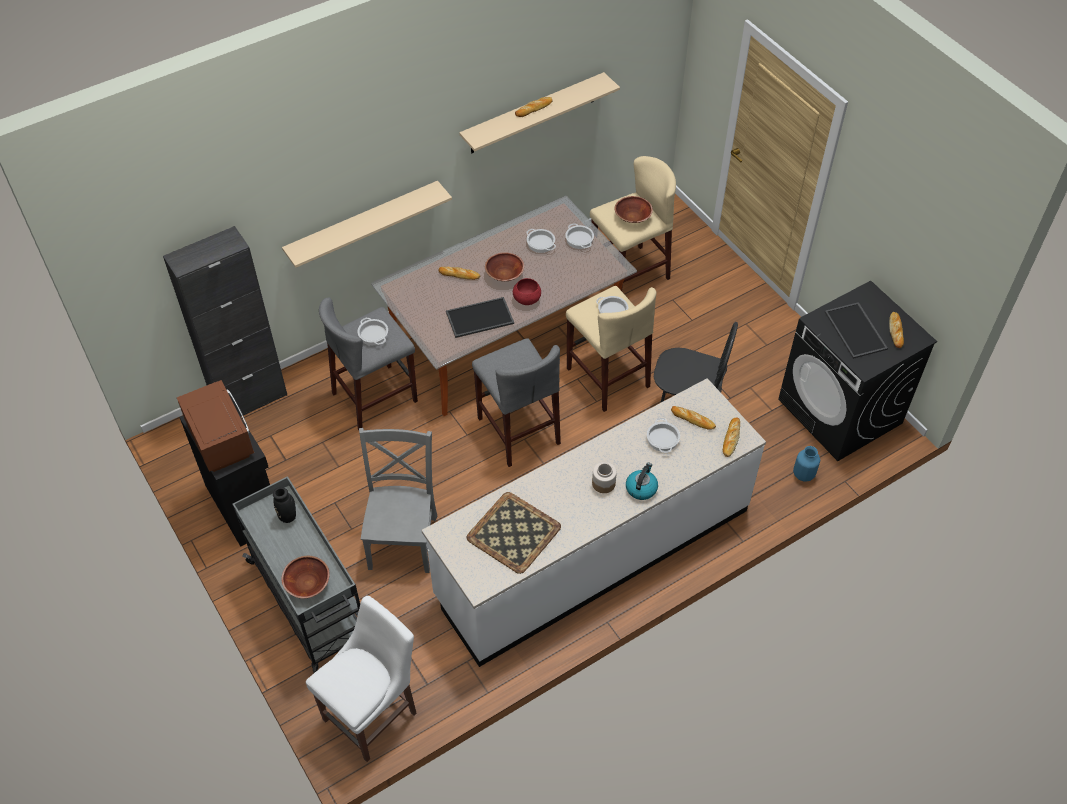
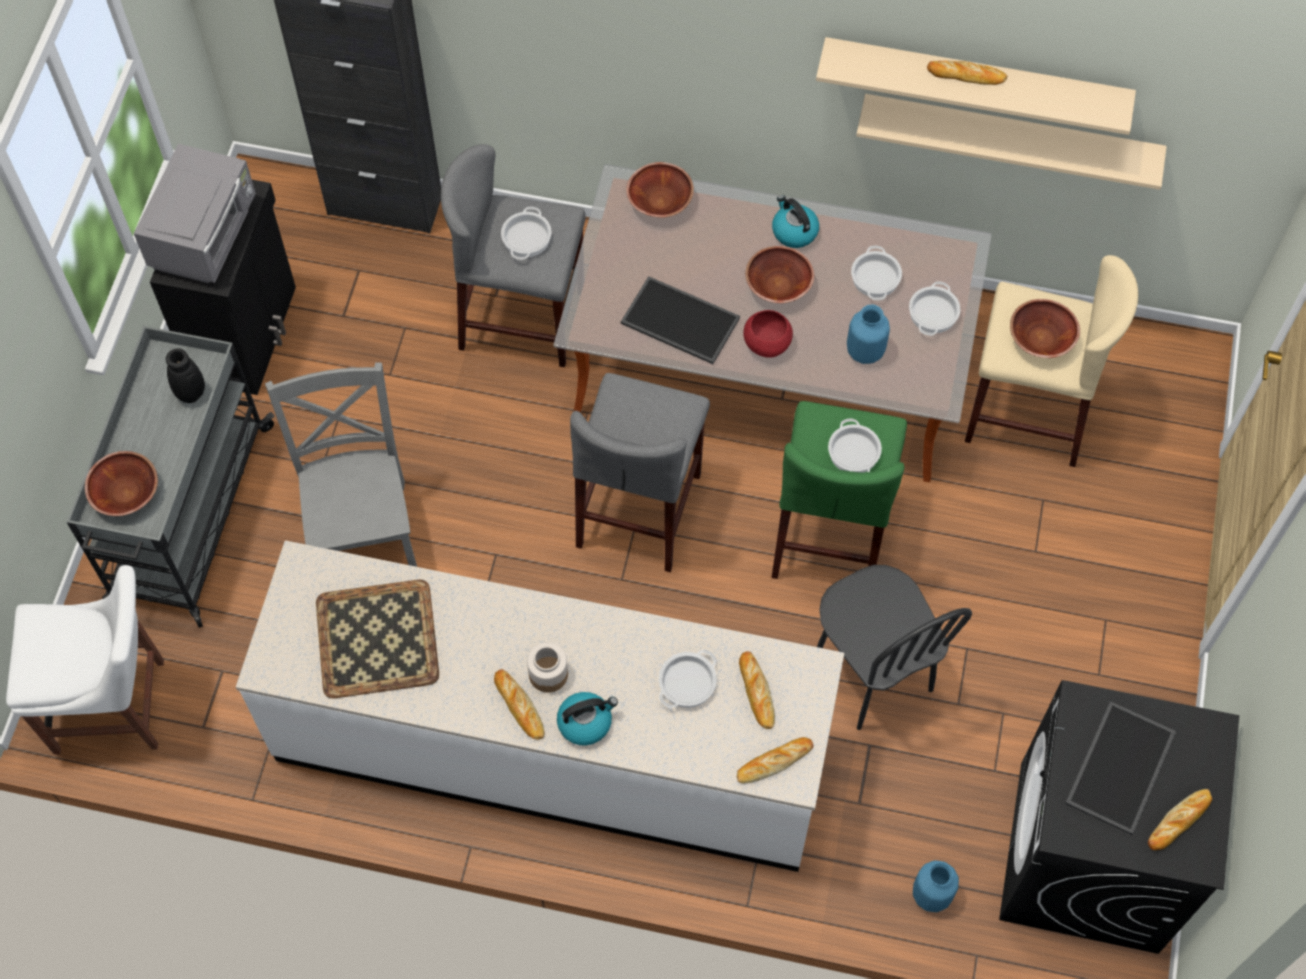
camera: 45 degrees right, 10 degrees up
brown microwave [177,380,254,472] -> grey microwave [134,144,256,283]
beige shelf [282,181,452,268] -> beige shelf moved to [856,94,1167,190]
grey chair [359,428,437,573] -> grey chair turned 60 degrees counterclockwise [265,362,417,567]
bread [438,267,481,280] -> bread moved to [494,669,544,740]
beige stool [566,286,656,412] -> green stool [772,401,907,579]
none -> brown bowl [626,162,694,217]
none -> kettle [772,195,819,248]
none -> blue vase [847,305,890,364]

